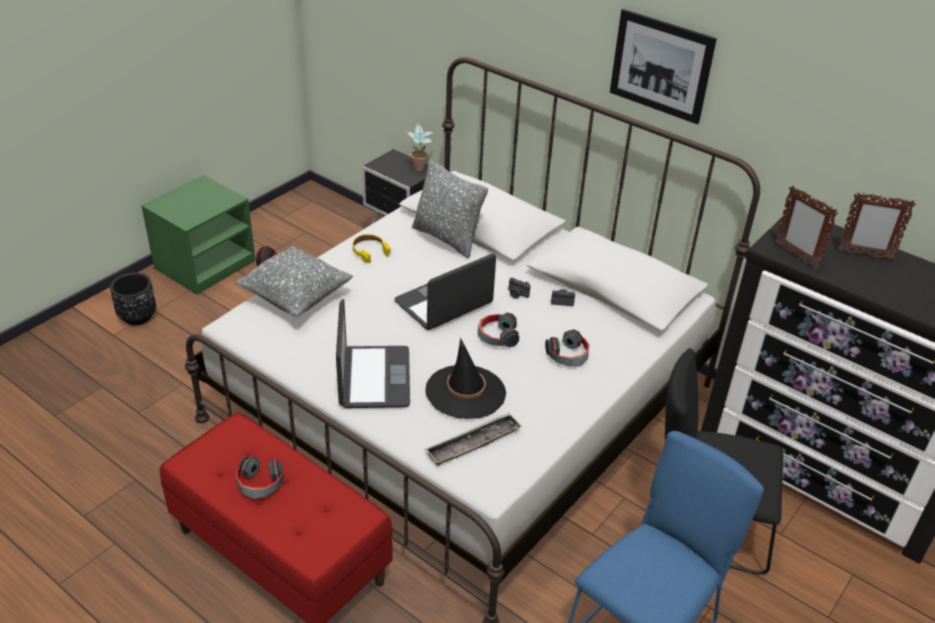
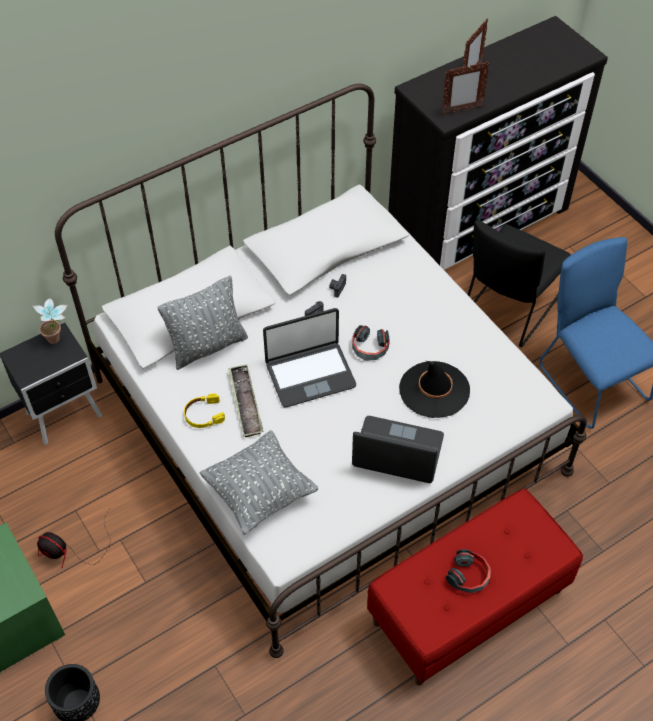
camera: 70 degrees left, 15 degrees up
laptop [394,253,496,330] -> laptop turned 90 degrees counterclockwise [263,308,356,407]
tray [425,412,522,466] -> tray moved to [228,364,263,437]
headphones [545,329,589,367] -> none
picture [610,9,717,124] -> none

